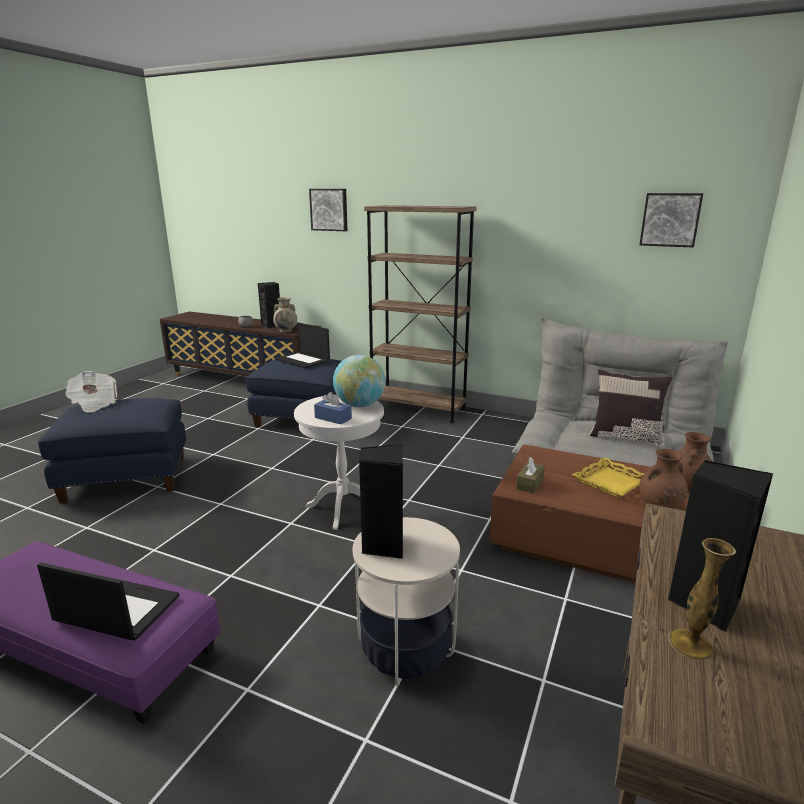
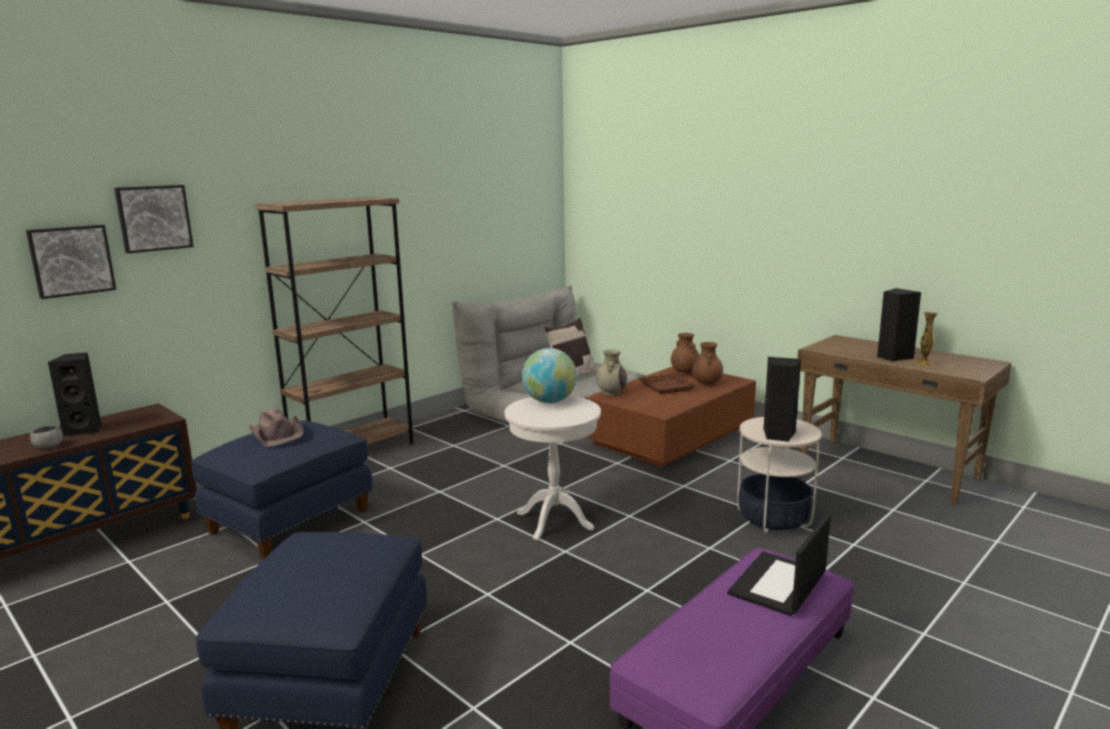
camera: 70 degrees left, 5 degrees down
newspaper [65,371,117,413] -> none
beige vase [273,297,297,332] -> beige vase moved to [596,349,627,396]
laptop [275,322,330,368] -> brown hat [249,408,304,447]
blue tissue box [314,392,352,424] -> none
brown tissue box [516,457,545,493] -> none
yellow tray [572,457,645,498] -> brown tray [638,373,696,394]
picture [640,193,703,248] -> picture moved to [26,225,116,299]

